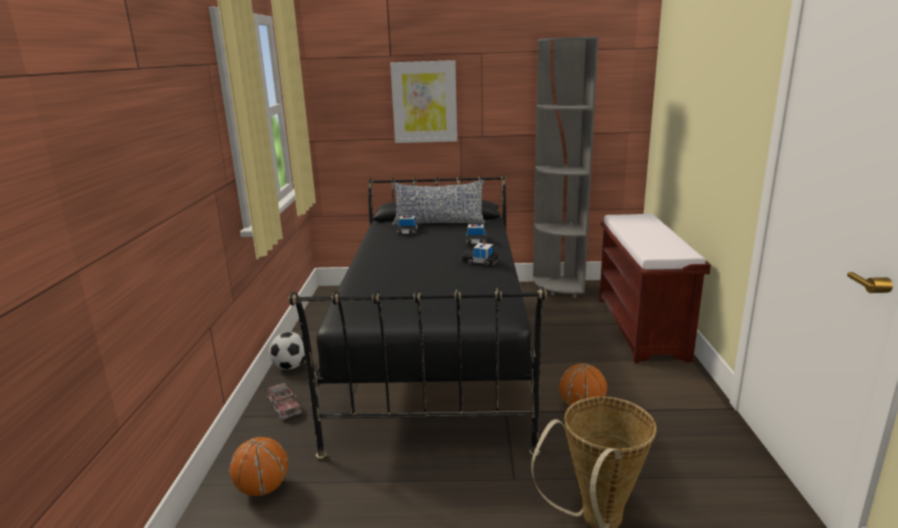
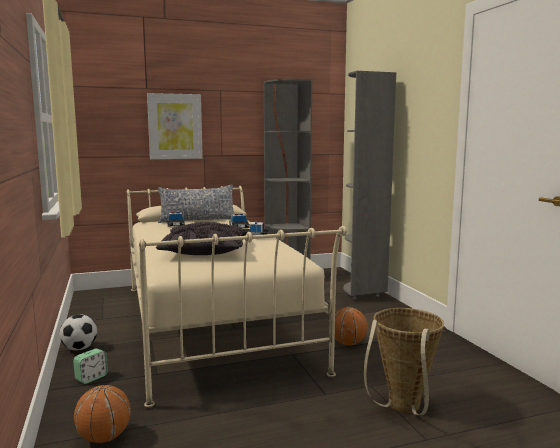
camera: 20 degrees left, 10 degrees down
toy truck [267,382,302,420] -> alarm clock [73,348,108,384]
black bed [288,175,547,459] -> beige bed [127,186,347,408]
brown bench [599,214,711,363] -> grey bookcase [343,71,396,299]
none -> black pillow [156,222,245,255]

